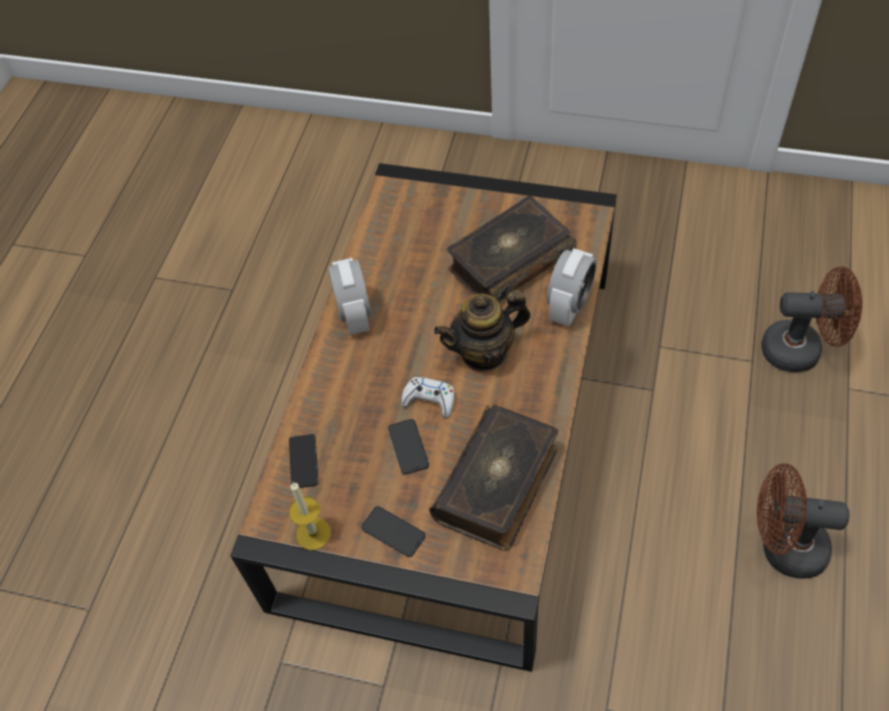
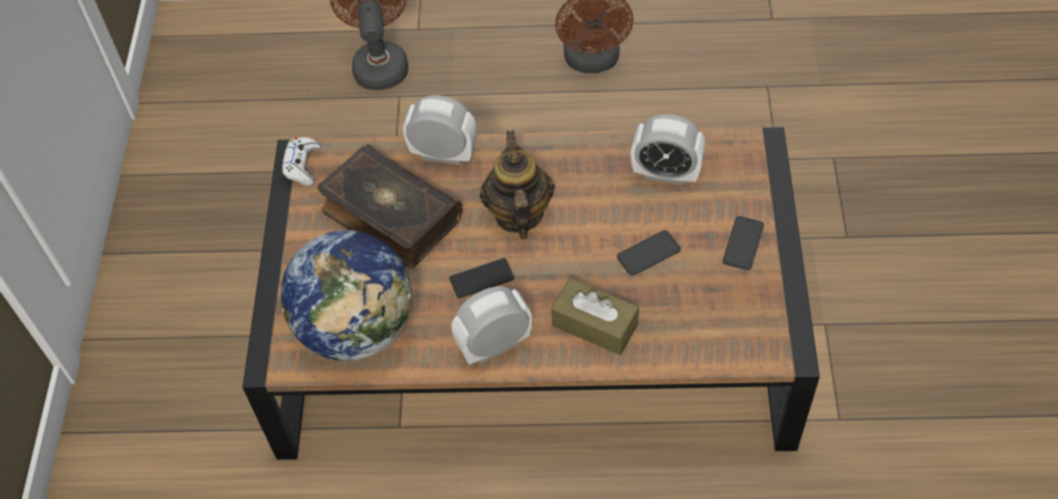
camera: 105 degrees left, 0 degrees up
phone [289,434,318,488] -> phone moved to [449,258,514,298]
candle [289,482,331,550] -> none
white game controller [401,376,454,418] -> white game controller moved to [281,137,322,186]
book [429,404,558,551] -> alarm clock [631,114,705,185]
teapot [434,290,531,371] -> teapot turned 150 degrees counterclockwise [480,130,555,239]
none -> globe [281,230,412,361]
none -> brown tissue box [551,278,639,355]

